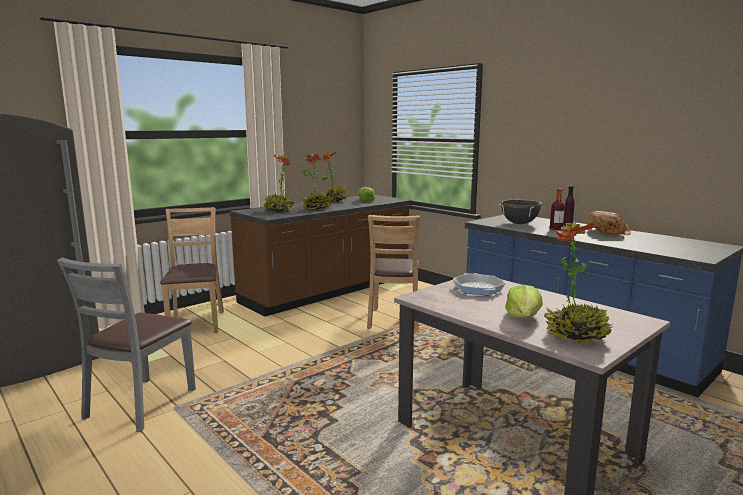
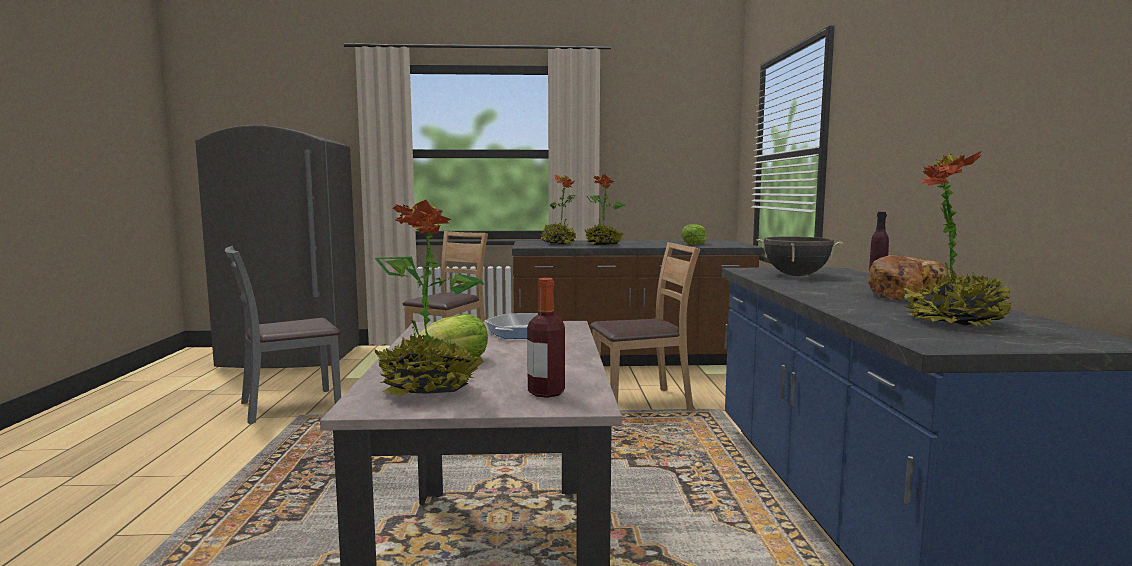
camera: 40 degrees right, 5 degrees down
potted plant [320,151,348,201] -> potted plant moved to [903,151,1012,327]
brown chair [367,215,420,330] -> brown chair turned 150 degrees counterclockwise [590,242,700,410]
bottle [550,188,565,230] -> bottle moved to [527,278,565,398]

